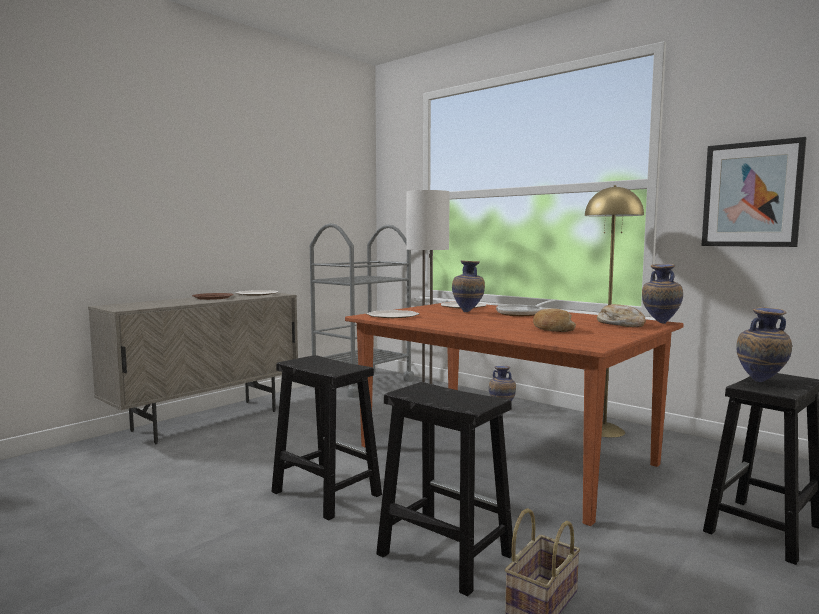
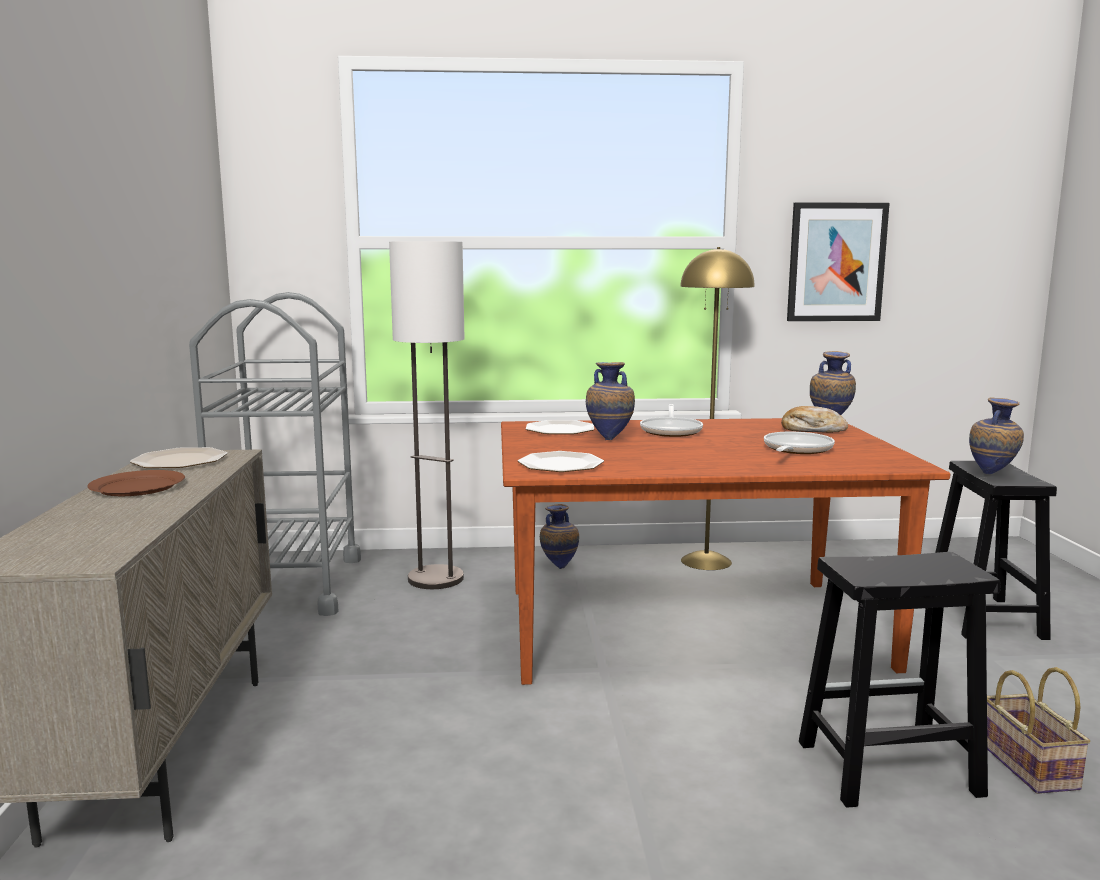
camera: 45 degrees left, 5 degrees up
black stool [271,355,382,521] -> none
bread [533,308,576,332] -> frying pan [764,432,835,454]

